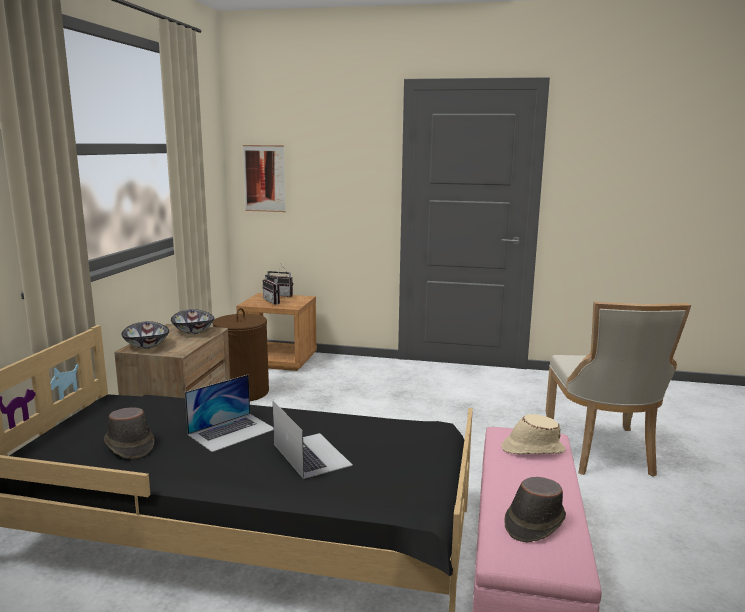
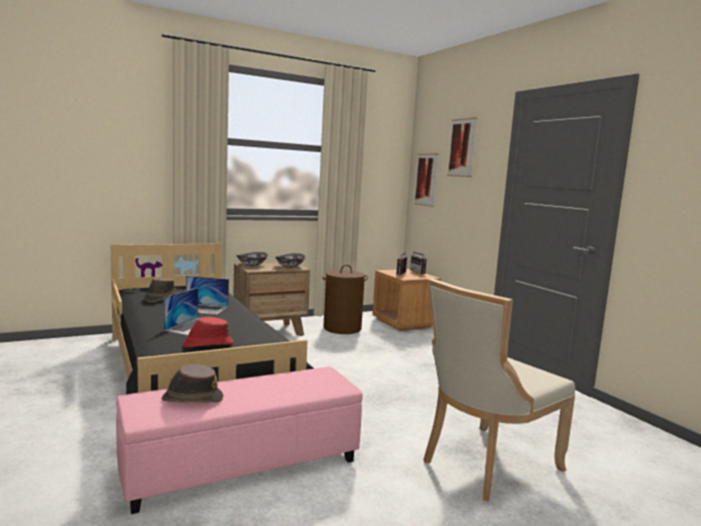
camera: 50 degrees right, 5 degrees down
beige hat [501,414,565,454] -> none
none -> red hat [182,317,234,347]
none -> picture [447,117,478,177]

